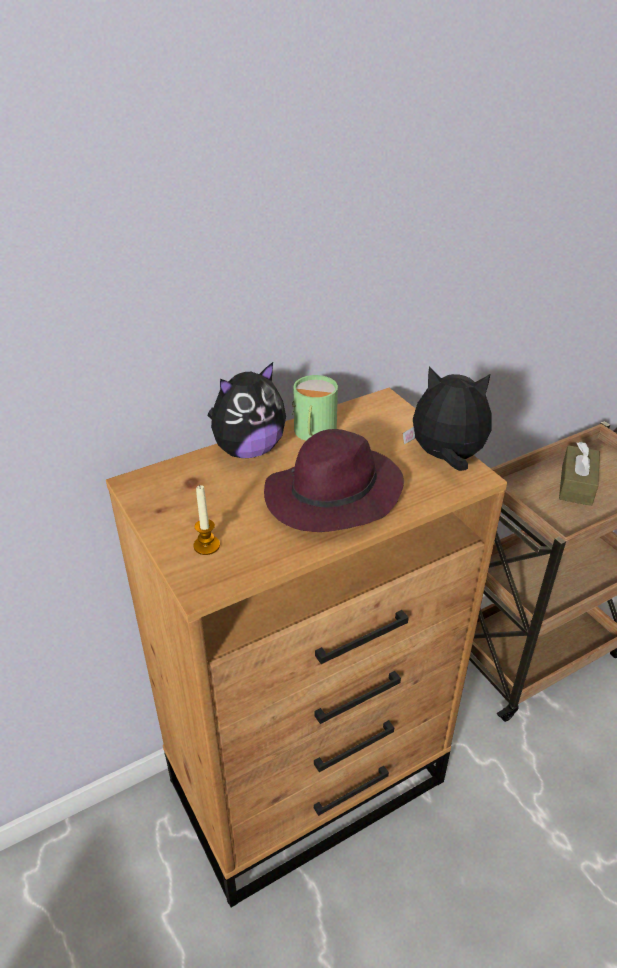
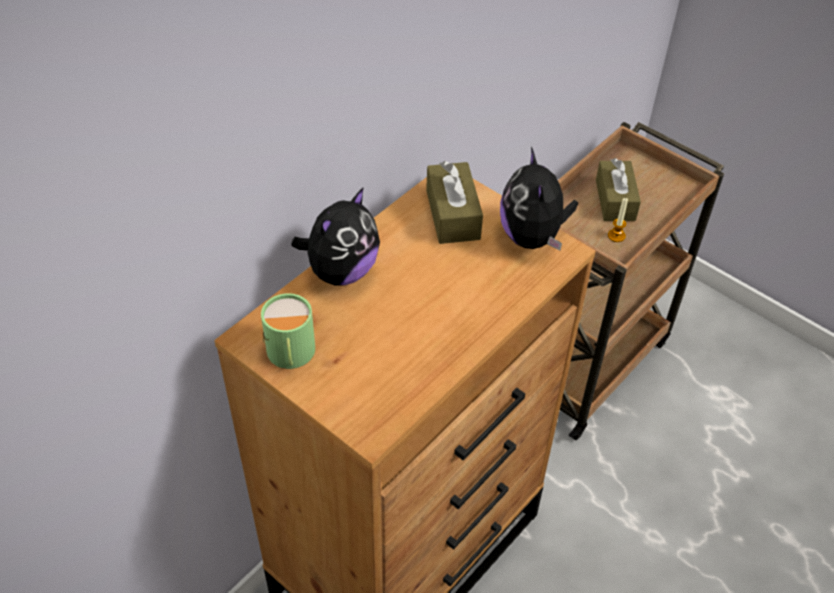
camera: 20 degrees left, 10 degrees up
candle [193,485,220,555] -> candle moved to [608,198,628,242]
purple hat [264,429,404,532] -> none
green mug [292,375,338,441] -> green mug moved to [261,293,315,369]
plush toy [403,367,492,471] -> plush toy turned 90 degrees counterclockwise [500,147,578,250]
none -> brown tissue box [426,161,483,244]

